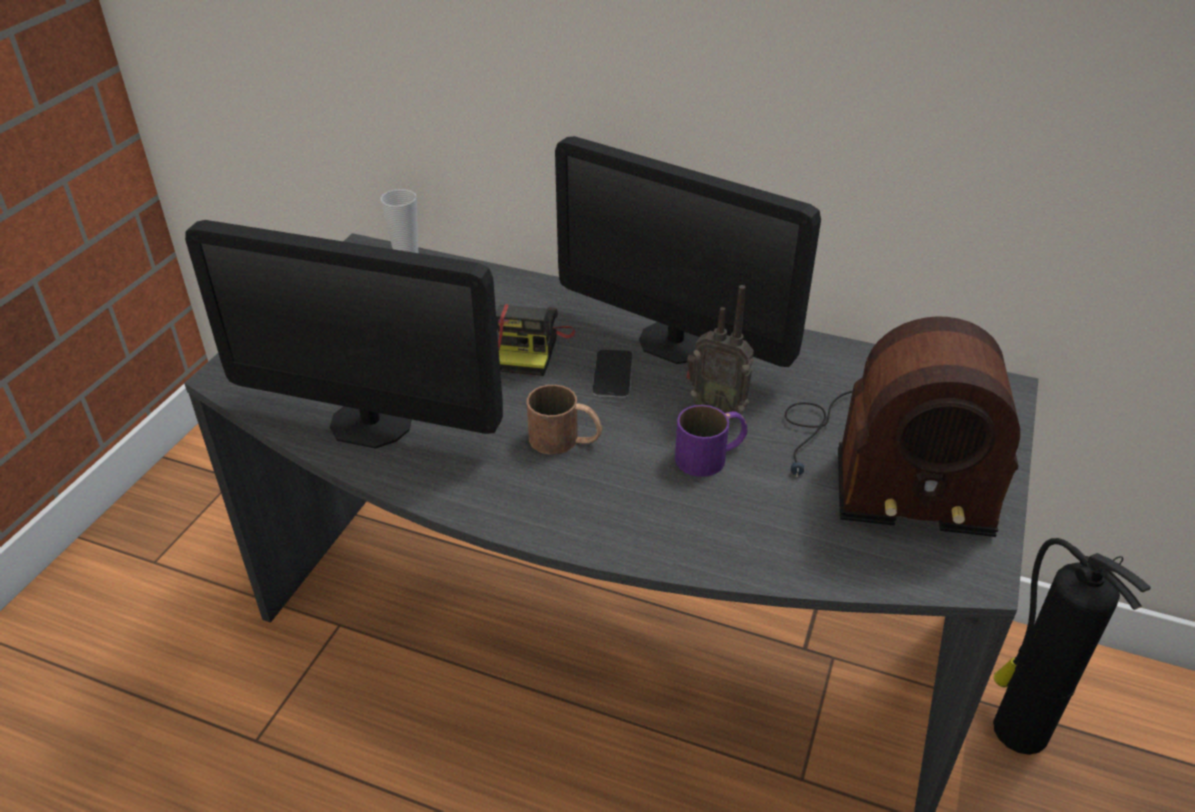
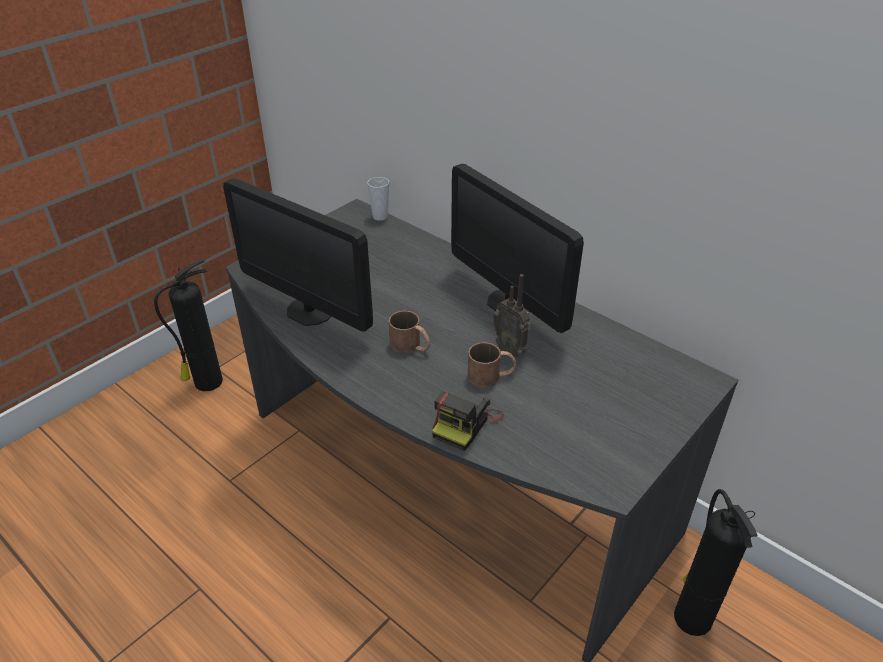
camera: 20 degrees right, 0 degrees up
camera [496,304,575,376] -> camera moved to [432,392,504,451]
phone [592,350,633,398] -> none
purple mug [675,405,748,477] -> brown mug [468,342,516,387]
radio [785,316,1020,537] -> none
none -> fire extinguisher [154,259,223,391]

